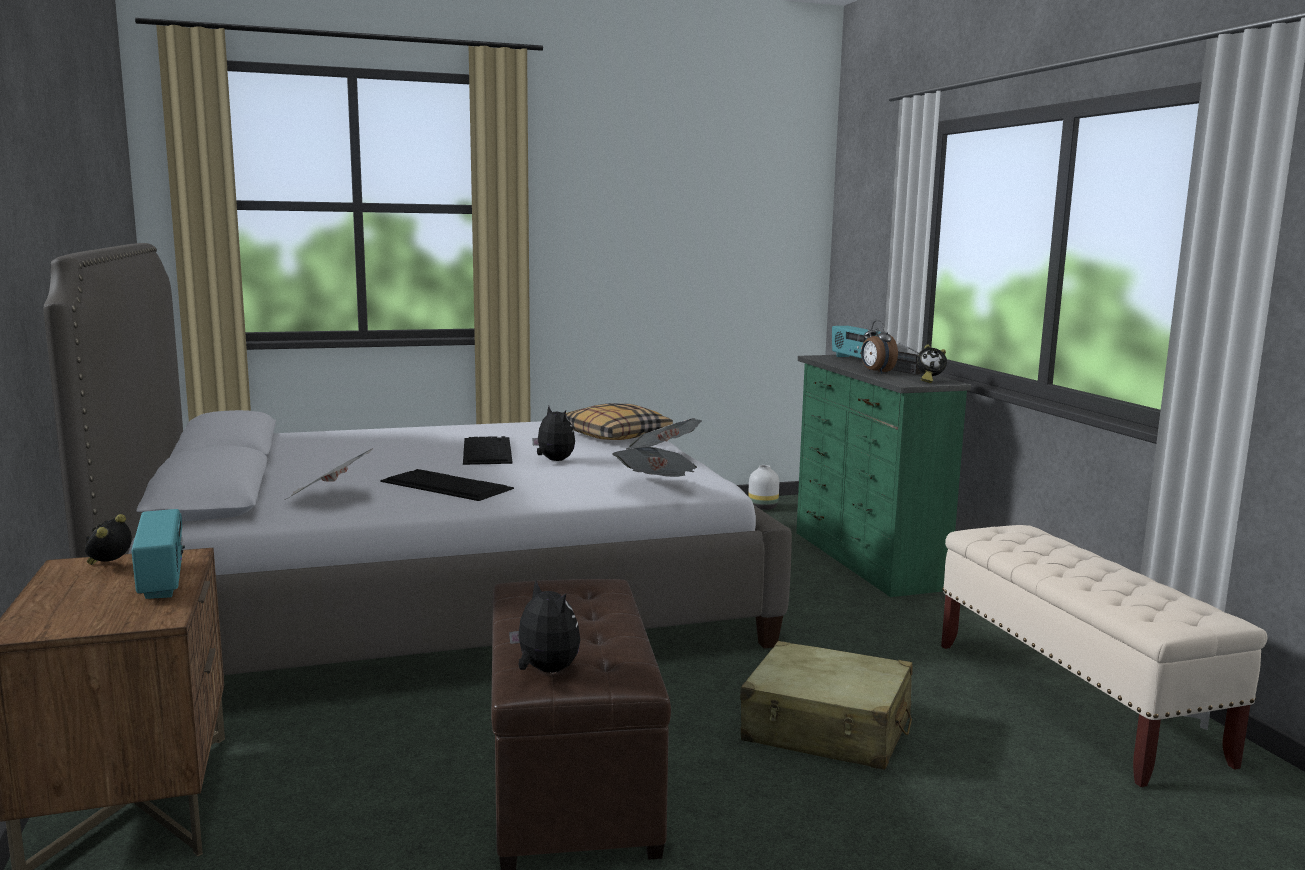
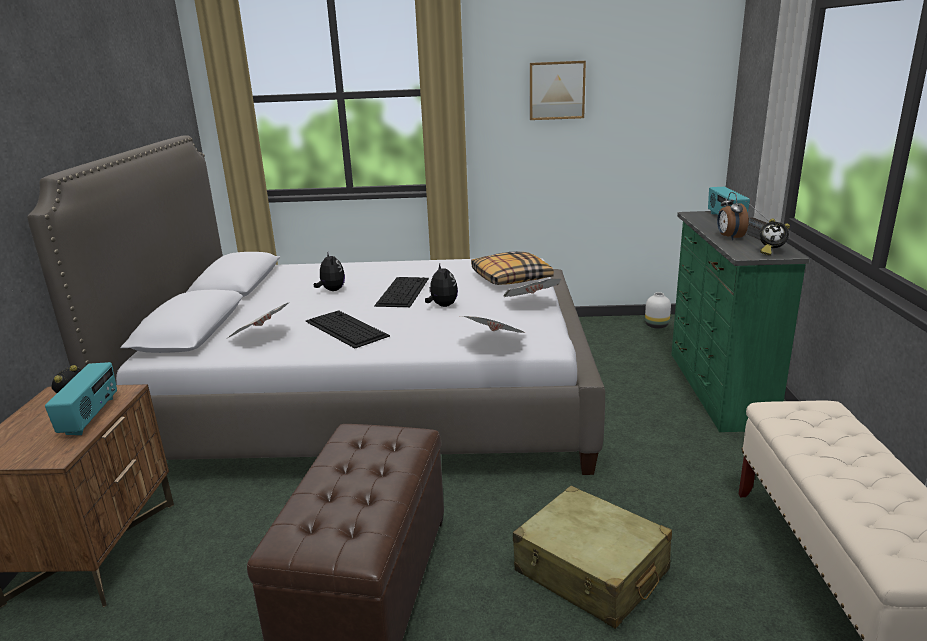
camera: 20 degrees right, 10 degrees up
plush toy [509,580,580,673] -> plush toy moved to [314,253,345,291]
none -> picture [530,61,586,120]

